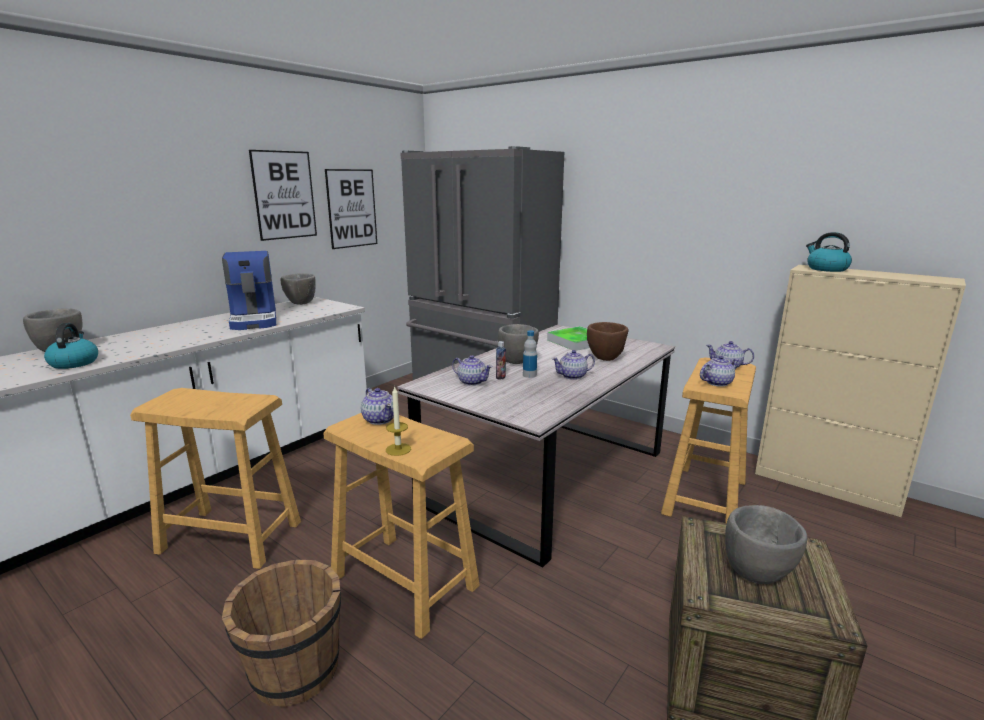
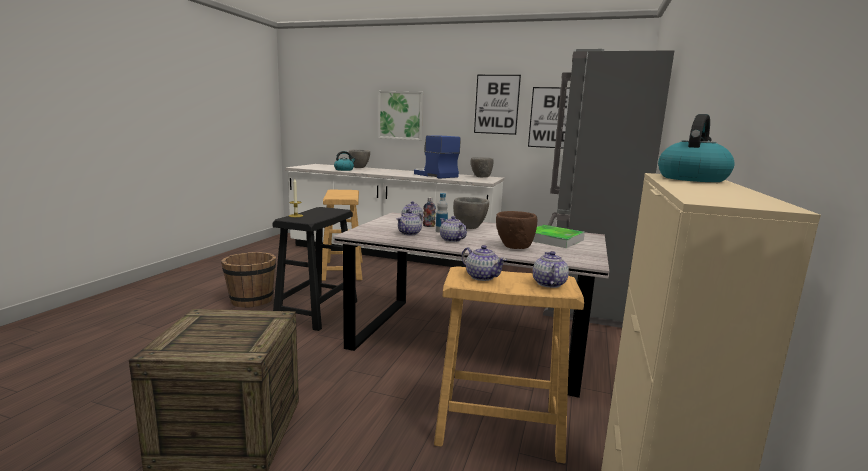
camera: 70 degrees right, 5 degrees down
coffee machine [222,251,276,330] -> coffee machine turned 90 degrees clockwise [414,135,461,178]
beige stool [323,413,480,639] -> black stool [272,207,357,331]
teapot [361,388,394,425] -> teapot moved to [397,210,423,236]
grey bowl [725,505,807,584] -> none
none -> picture [378,91,423,140]

